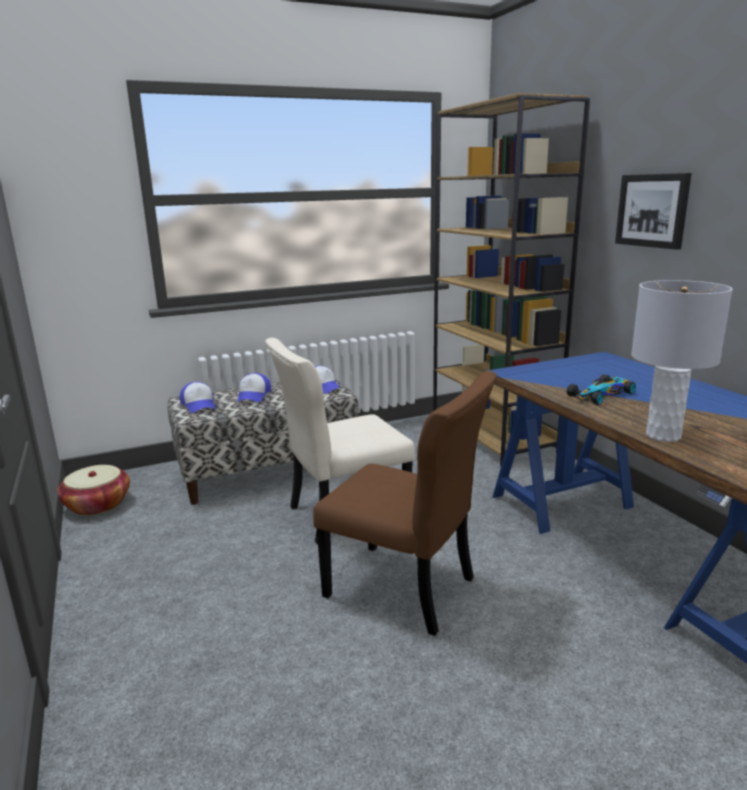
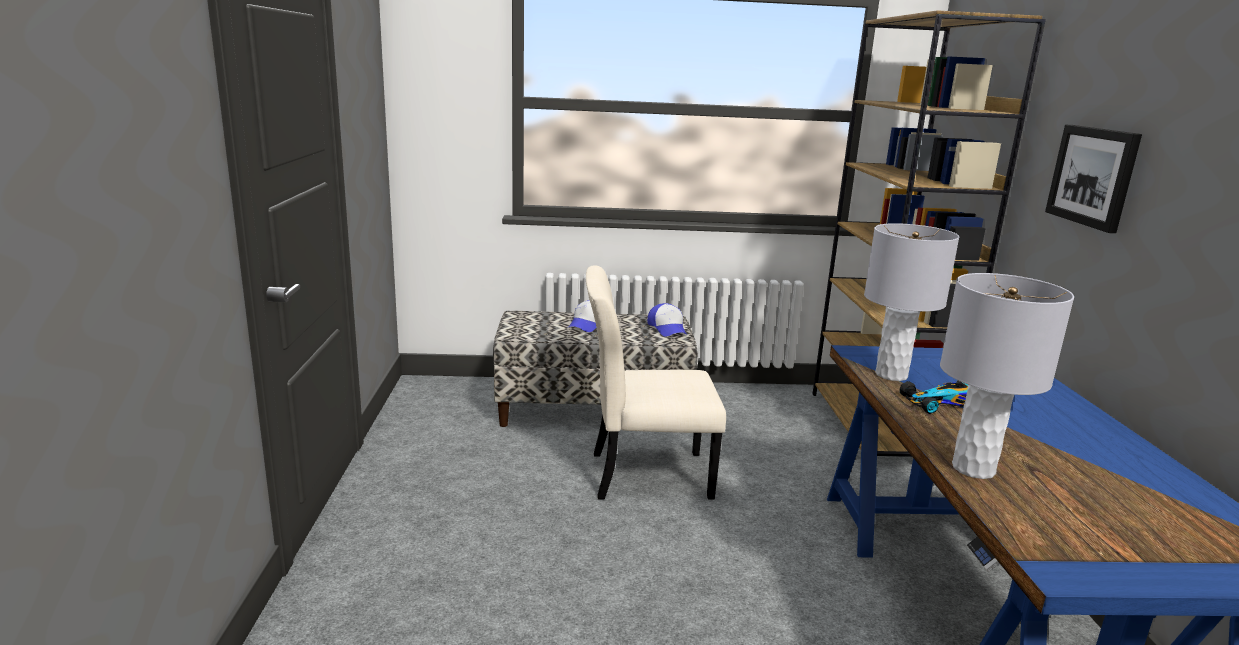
camera: 20 degrees right, 0 degrees up
basket [57,465,130,516] -> none
cap [180,382,215,413] -> none
brown chair [313,371,497,636] -> none
none -> grey table lamp [864,223,959,381]

